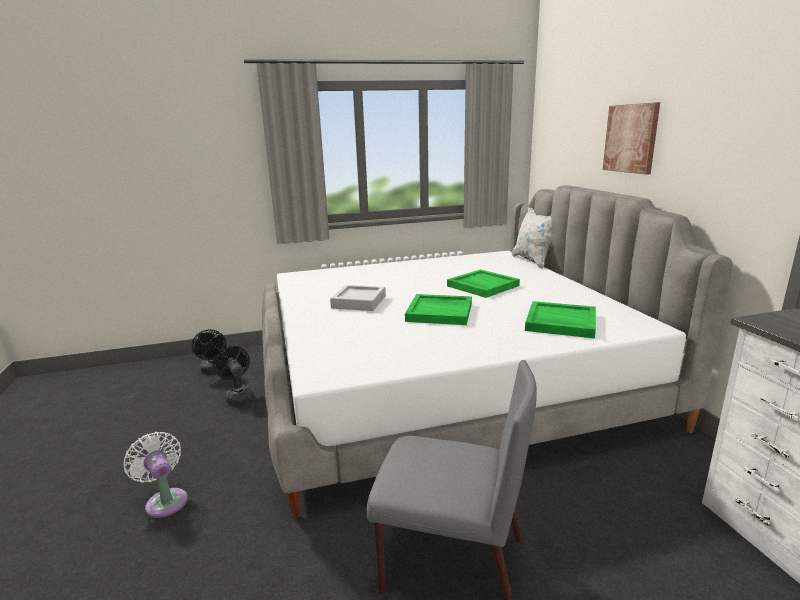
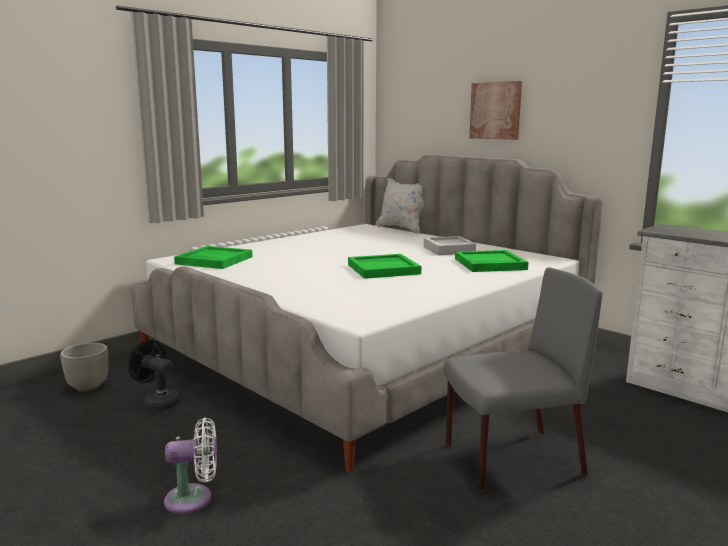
camera: 30 degrees left, 5 degrees down
white fan [124,432,188,518] -> white fan turned 150 degrees clockwise [164,418,217,514]
black fan [192,329,226,373] -> grey planter [60,343,108,392]
grey tray [330,285,386,311] -> grey tray moved to [424,236,476,255]
green tray [447,269,520,298] -> green tray moved to [174,246,253,269]

